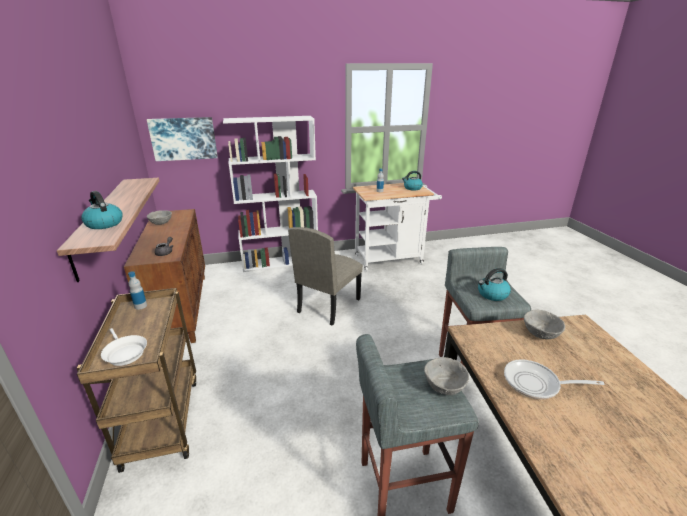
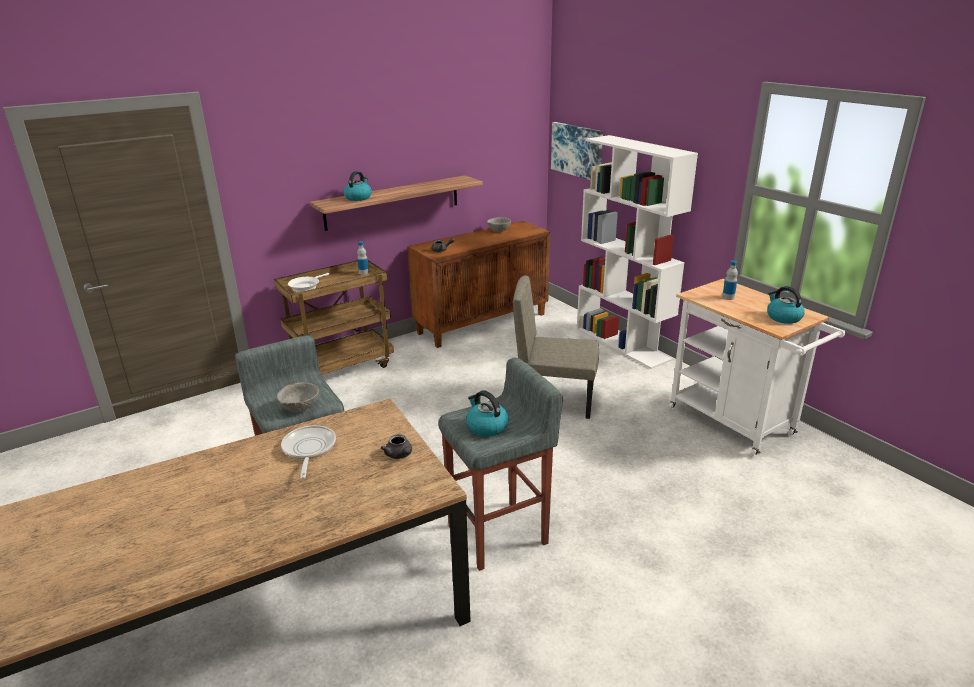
camera: 70 degrees right, 0 degrees up
grey bowl [524,310,565,339] -> grey teapot [381,434,412,459]

